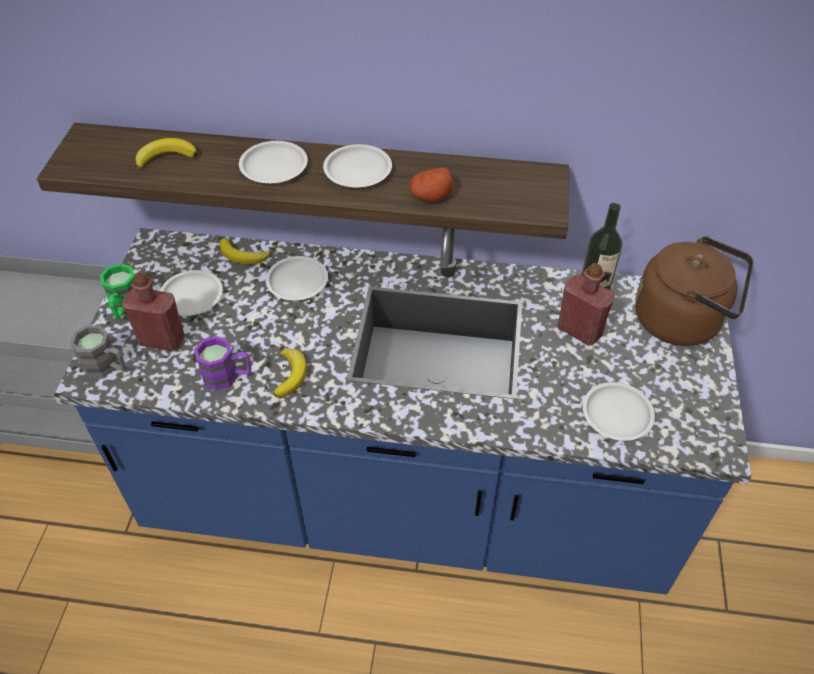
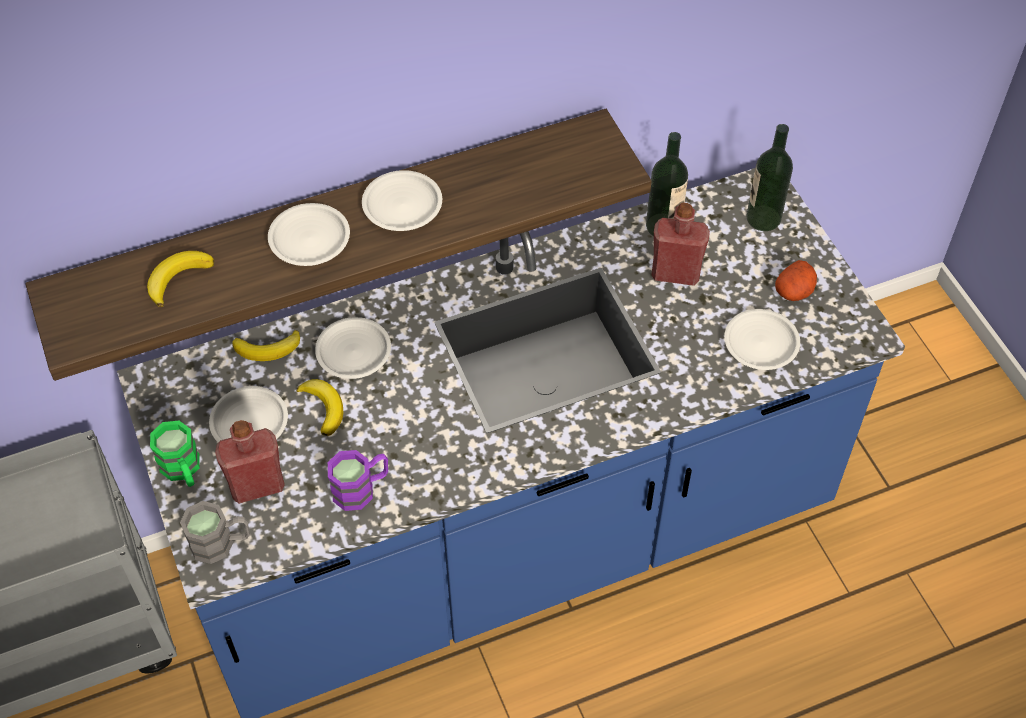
camera: 30 degrees left, 5 degrees up
banana [273,349,307,398] -> banana moved to [296,379,343,436]
potato [410,167,454,202] -> potato moved to [775,260,817,301]
brown kettle [635,236,753,346] -> bottle [746,124,793,231]

